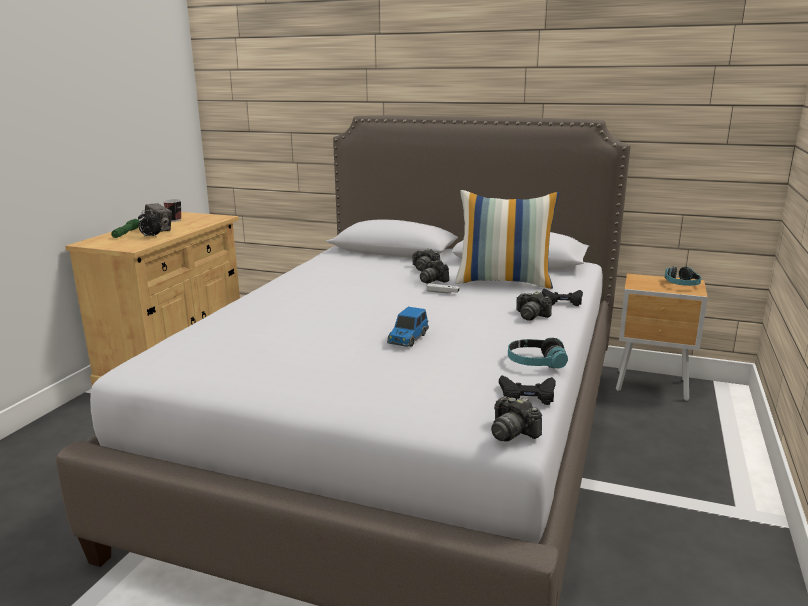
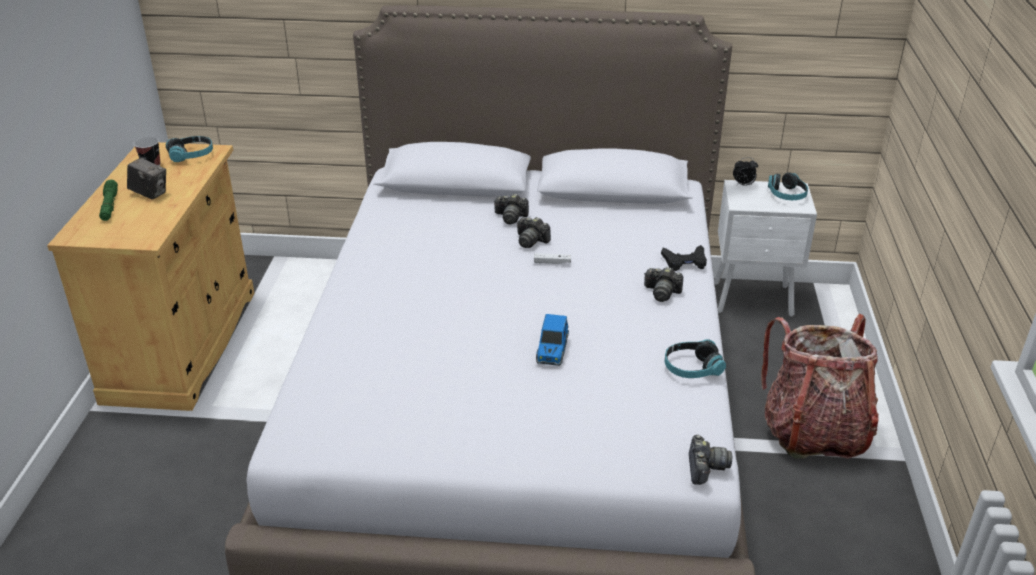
camera: 15 degrees left, 15 degrees up
alarm clock [138,210,161,237] -> alarm clock moved to [733,157,758,186]
pillow [455,190,559,289] -> none
camera [491,396,542,442] -> camera turned 120 degrees counterclockwise [689,435,732,485]
black game controller [499,375,556,405] -> none
brown nightstand [616,273,708,401] -> white nightstand [714,180,817,317]
none -> headphones [166,136,213,162]
none -> backpack [761,314,879,459]

